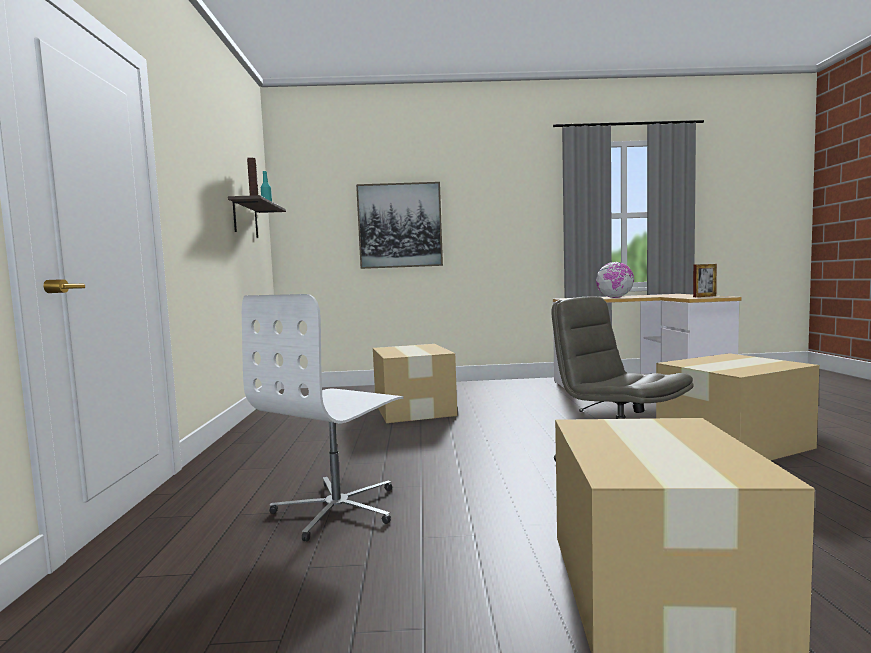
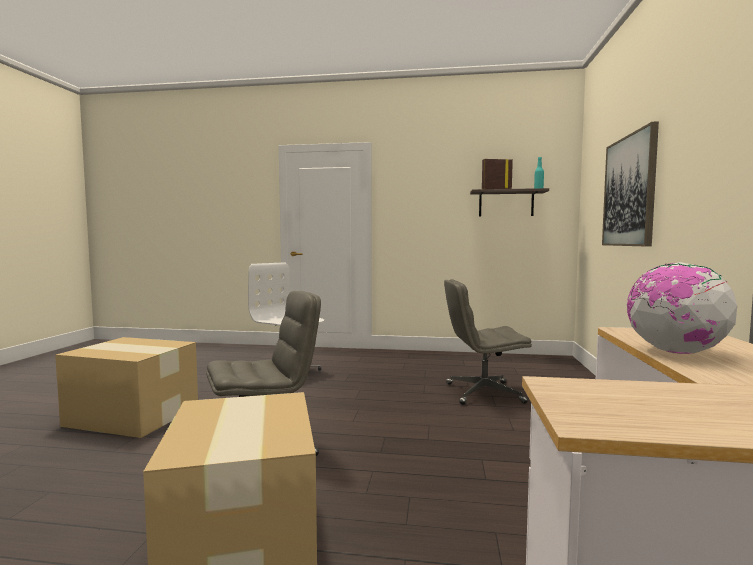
camera: 100 degrees right, 0 degrees up
cardboard box [373,344,457,423] -> grey office chair [444,279,532,405]
picture frame [693,264,717,297] -> none

